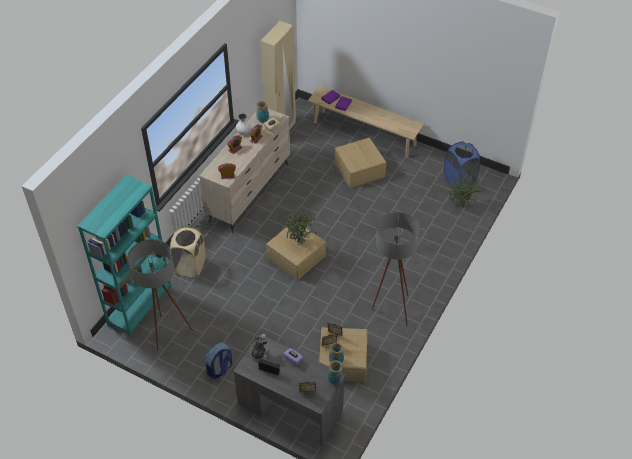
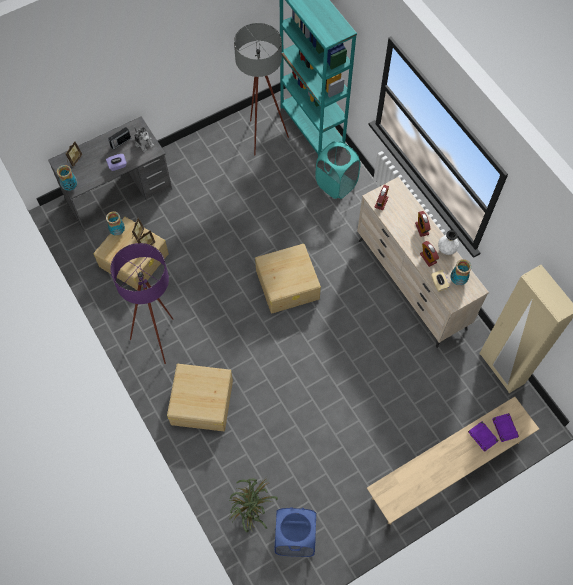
camera: 120 degrees right, 15 degrees up
beige laundry basket [170,227,206,278] -> turquoise laundry basket [315,141,360,199]
backpack [205,342,232,379] -> none
potted plant [282,206,317,243] -> none
beige storage box [335,138,386,188] -> beige storage box moved to [167,364,233,431]
grey floor lamp [372,212,420,326] -> purple floor lamp [110,243,174,364]

